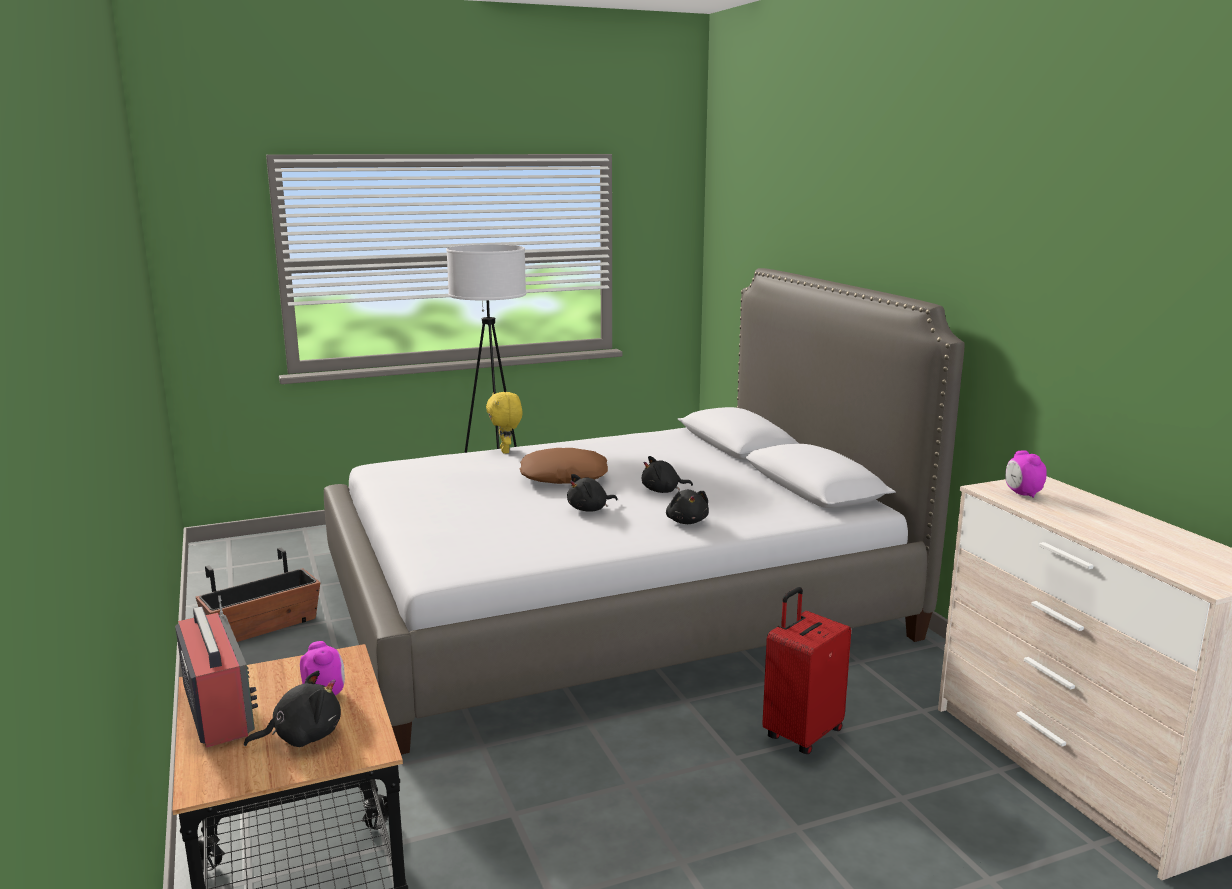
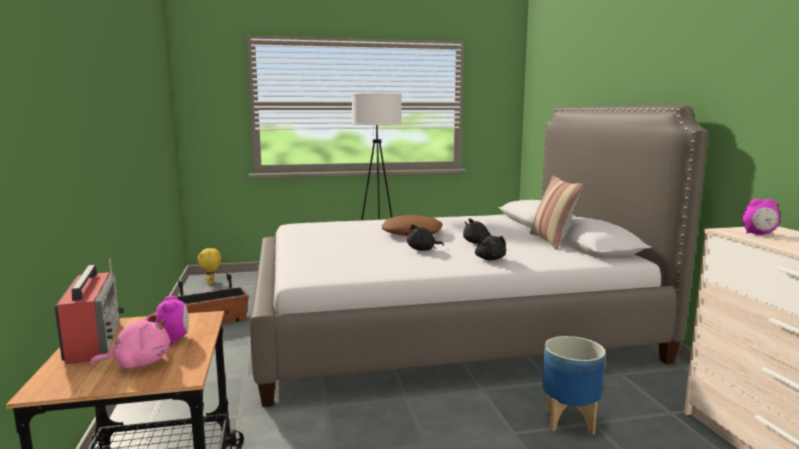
camera: 10 degrees right, 5 degrees down
black plush toy [244,670,341,747] -> pink plush toy [90,312,171,369]
yellow plush toy [486,392,522,454] -> yellow plush toy moved to [198,248,221,285]
red suitcase [762,587,851,754] -> planter [542,336,605,435]
alarm clock [1005,450,1047,498] -> alarm clock turned 75 degrees counterclockwise [742,199,780,235]
none -> pillow [530,176,583,250]

